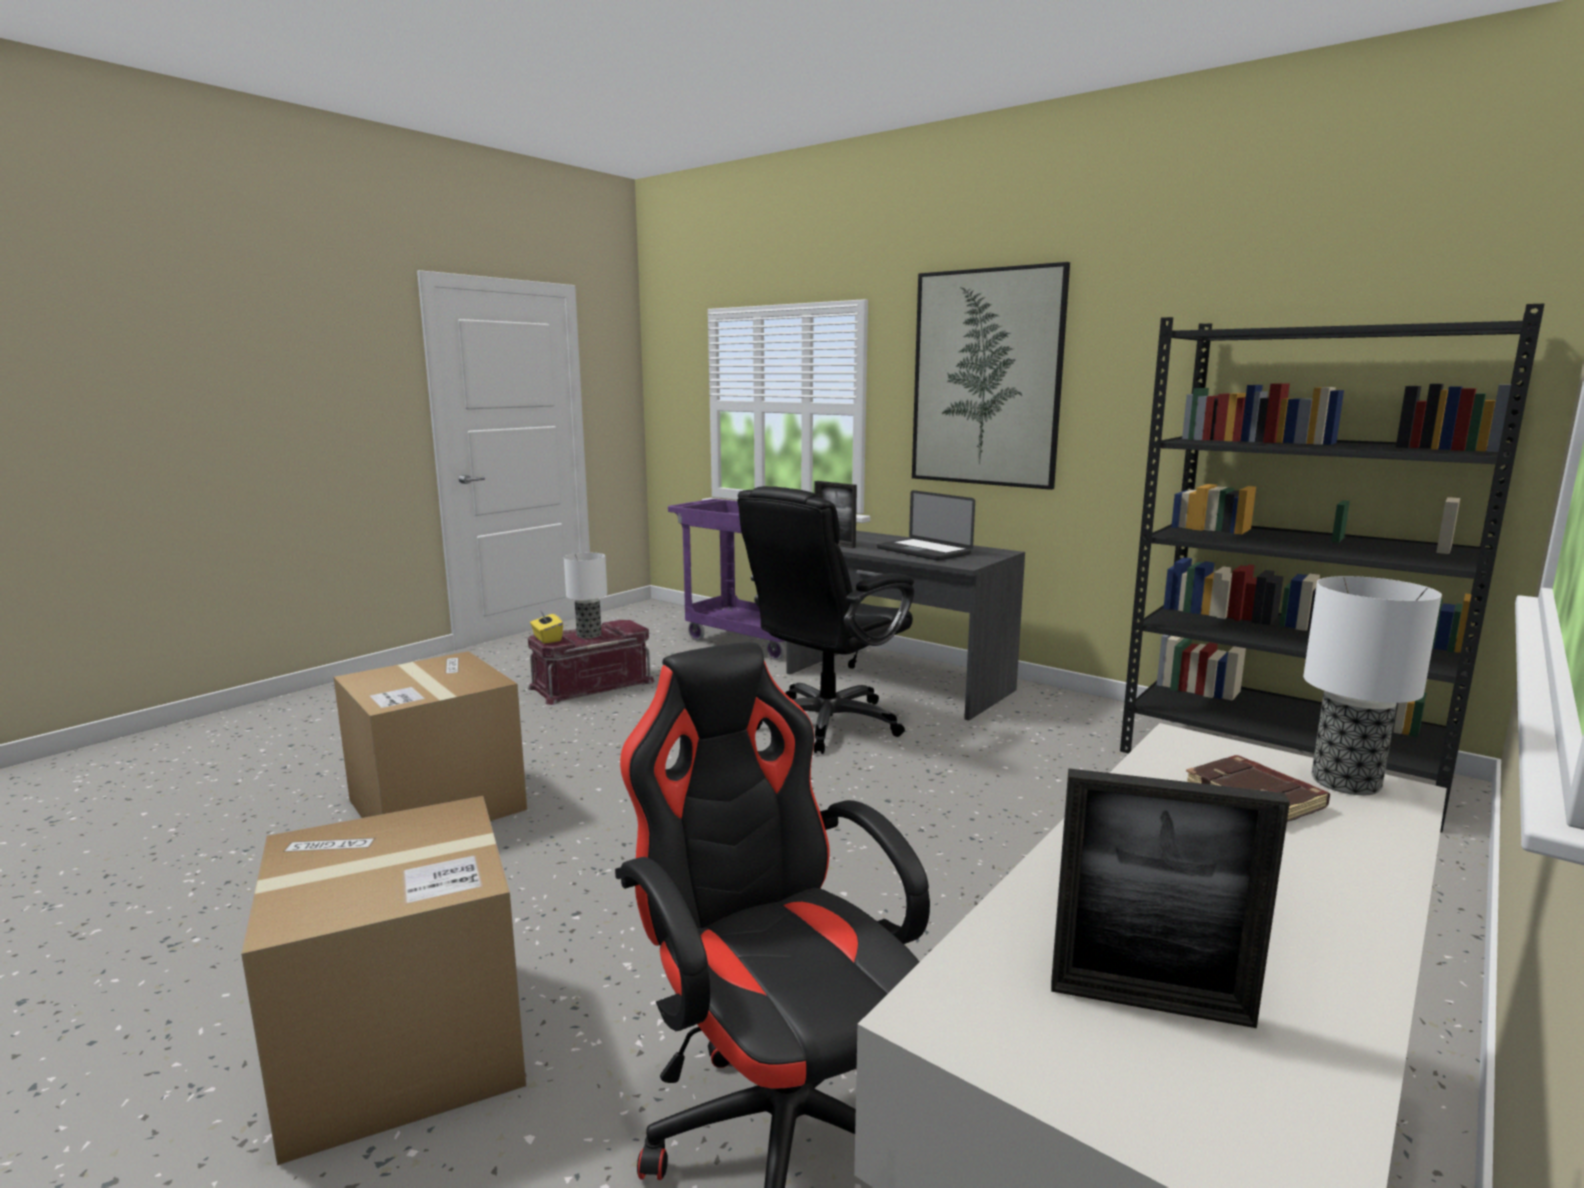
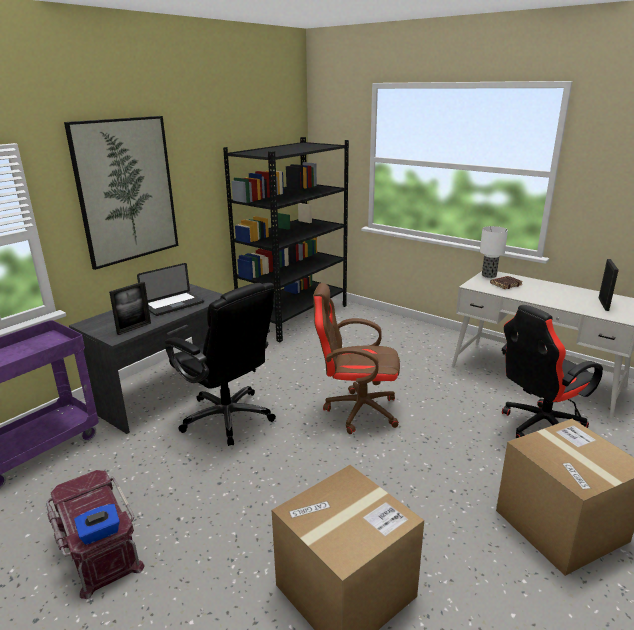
camera: 90 degrees left, 10 degrees up
yellow tissue box [530,610,563,644] -> blue tissue box [74,504,120,545]
table lamp [564,553,607,638] -> none
none -> brown office chair [313,283,400,434]

